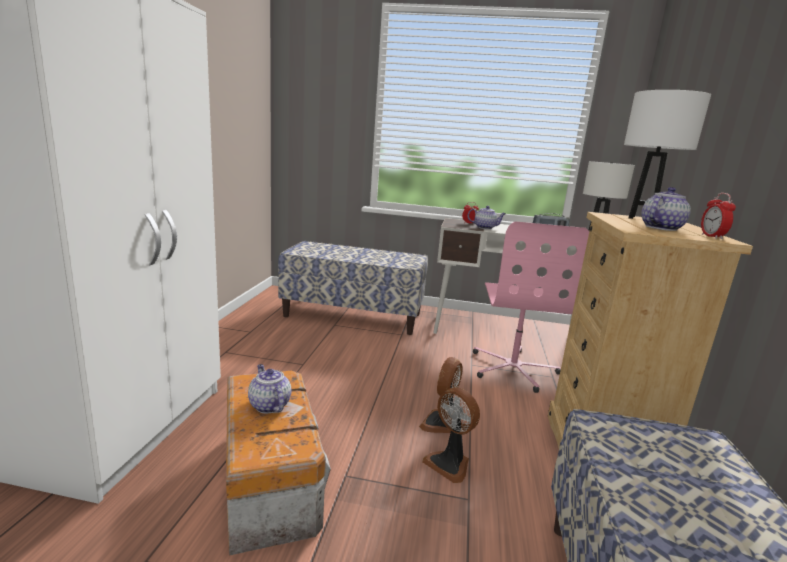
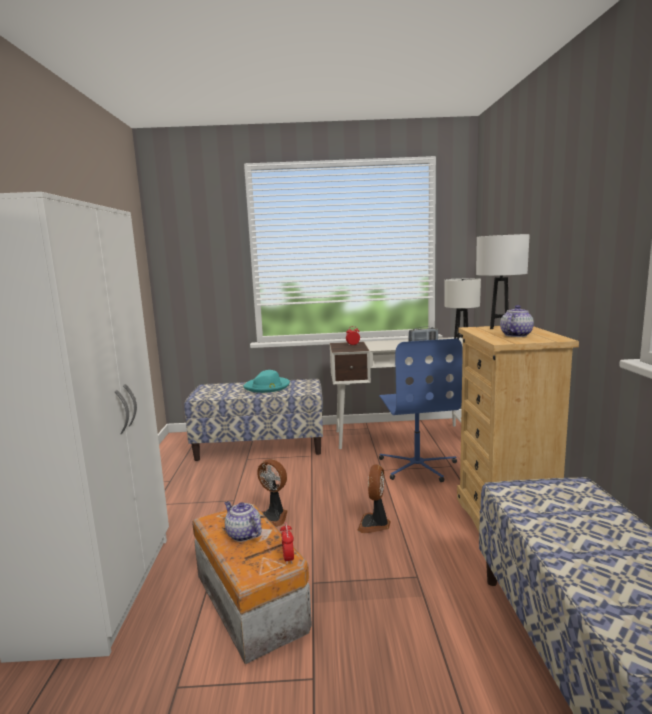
camera: 10 degrees left, 5 degrees down
fan [422,387,480,483] -> fan moved to [257,459,288,527]
teapot [468,206,506,229] -> none
pink office chair [473,221,589,393] -> blue office chair [379,339,463,482]
alarm clock [701,193,736,239] -> alarm clock moved to [280,522,294,565]
none -> turquoise hat [243,370,290,393]

